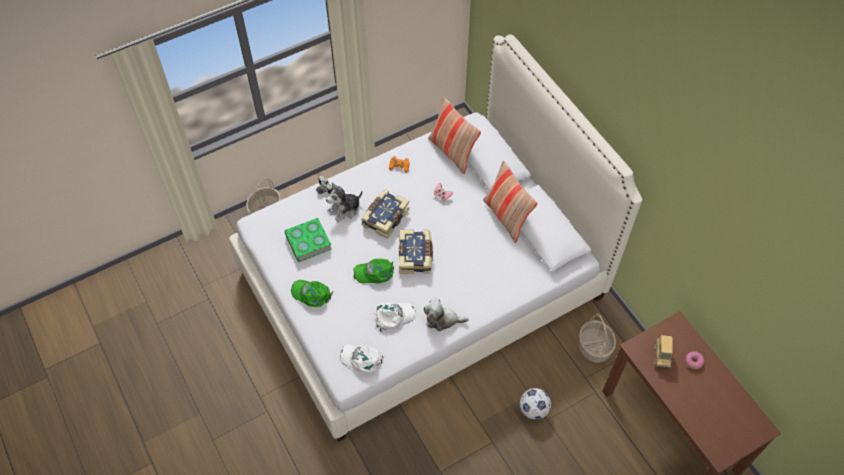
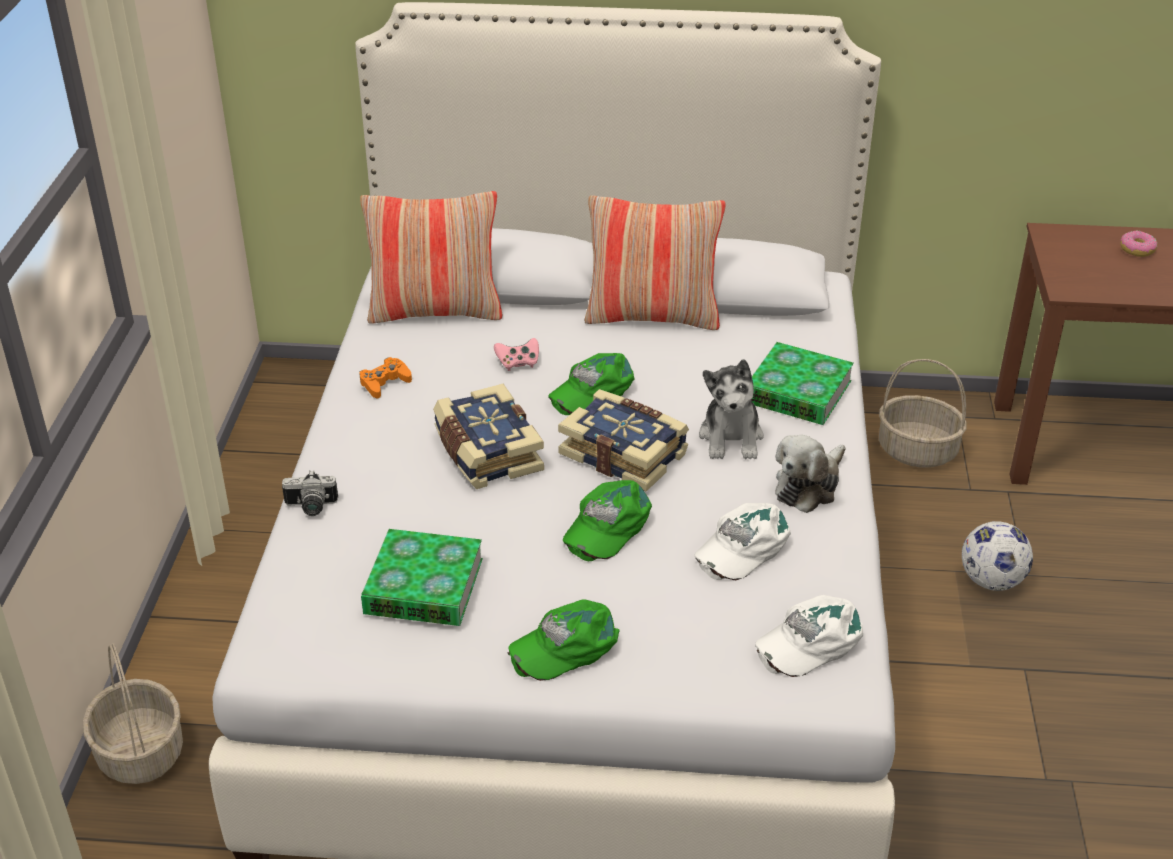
camera: 55 degrees left, 20 degrees down
plush toy [326,182,362,222] -> plush toy moved to [699,359,764,459]
white cap [374,302,416,332] -> white cap turned 150 degrees counterclockwise [695,503,791,580]
toy truck [654,335,673,368] -> none
none -> green cap [548,353,634,415]
none -> book [751,342,854,425]

